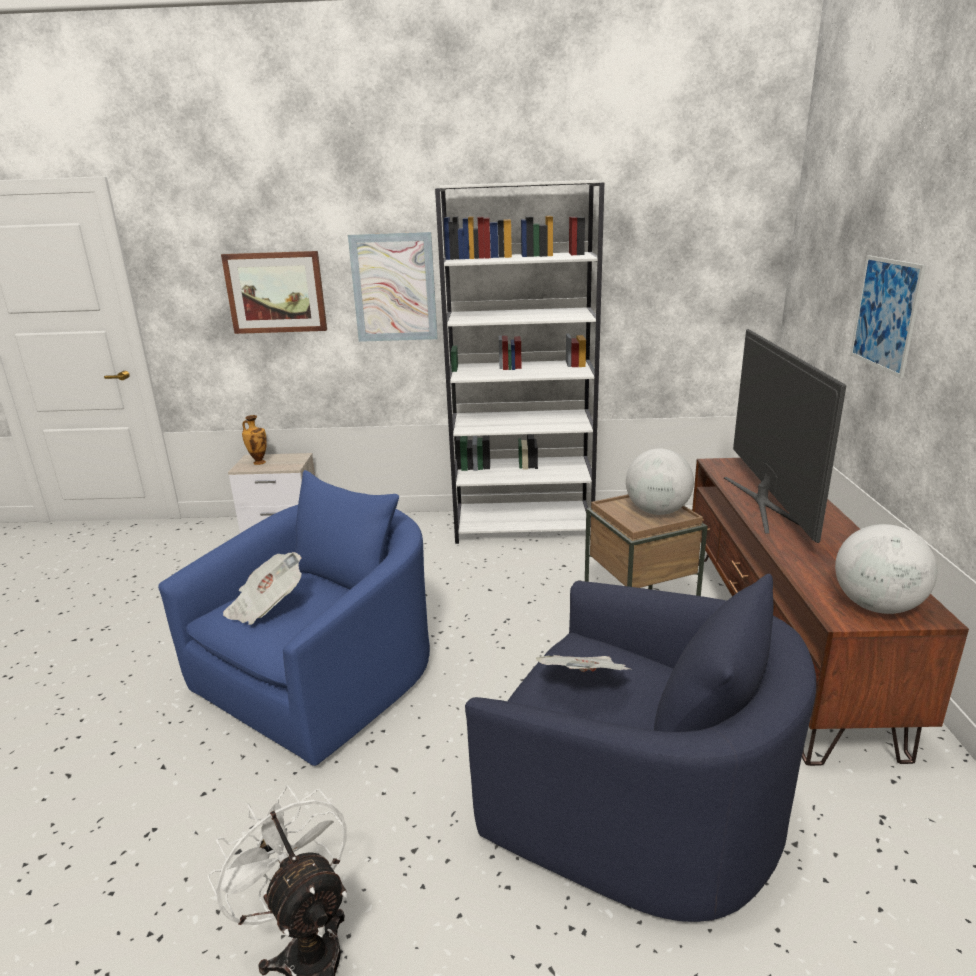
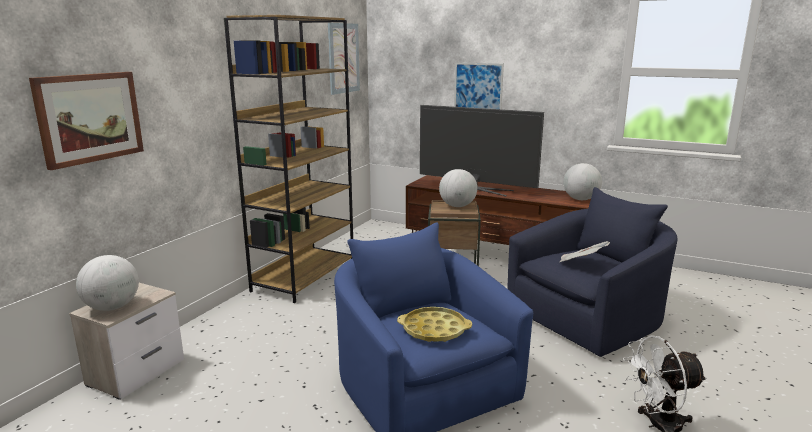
camera: 65 degrees left, 5 degrees down
newspaper [223,552,302,625] -> yellow tray [397,307,472,342]
vase [242,415,267,465] -> globe [76,255,139,311]
picture [348,232,438,342] -> picture moved to [328,23,360,95]
white bookcase [435,180,604,544] -> brown bookcase [224,15,353,303]

